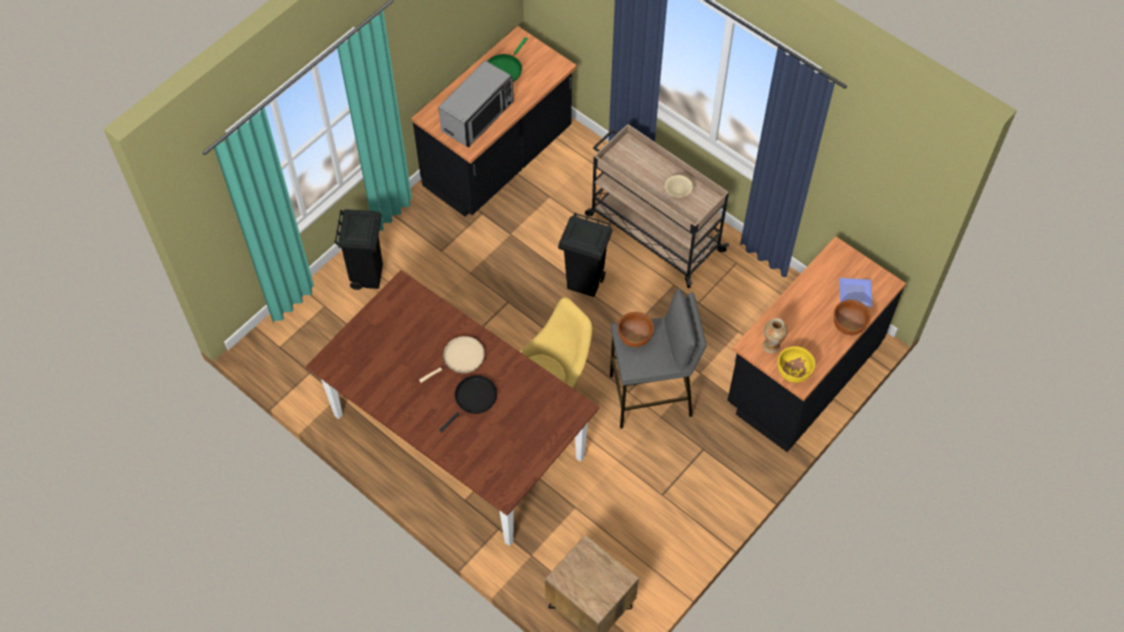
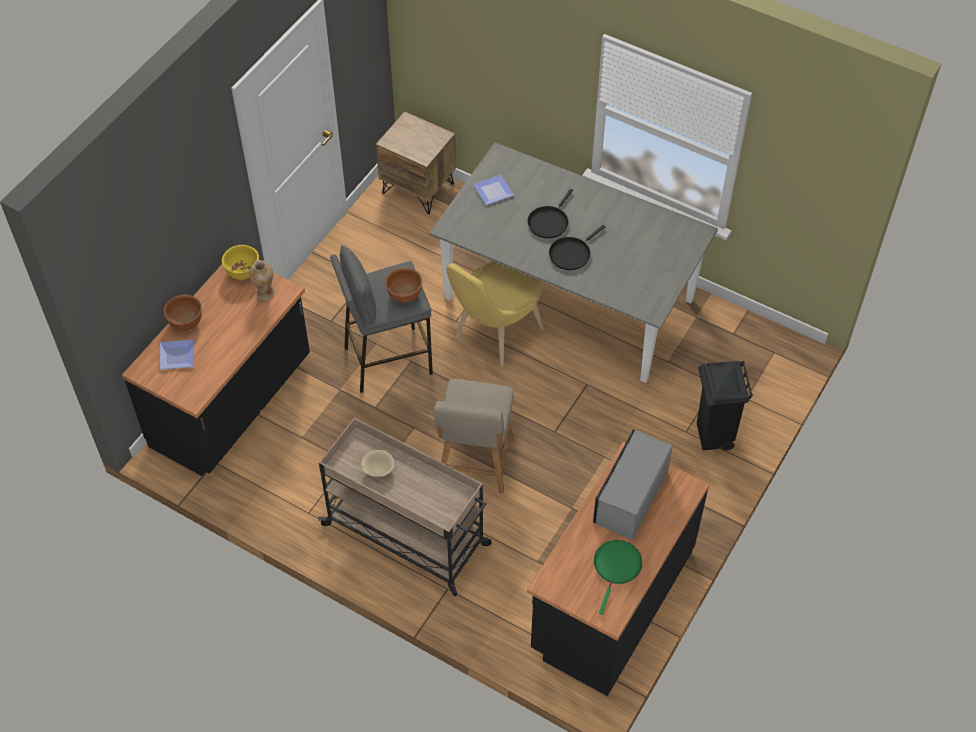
camera: 170 degrees right, 5 degrees down
brown dining table [306,270,599,546] -> grey dining table [430,143,718,383]
beige frying pan [419,336,485,383] -> black frying pan [549,225,606,270]
black trash can [558,213,613,297] -> beige chair [434,379,514,493]
none -> plate [473,174,514,205]

